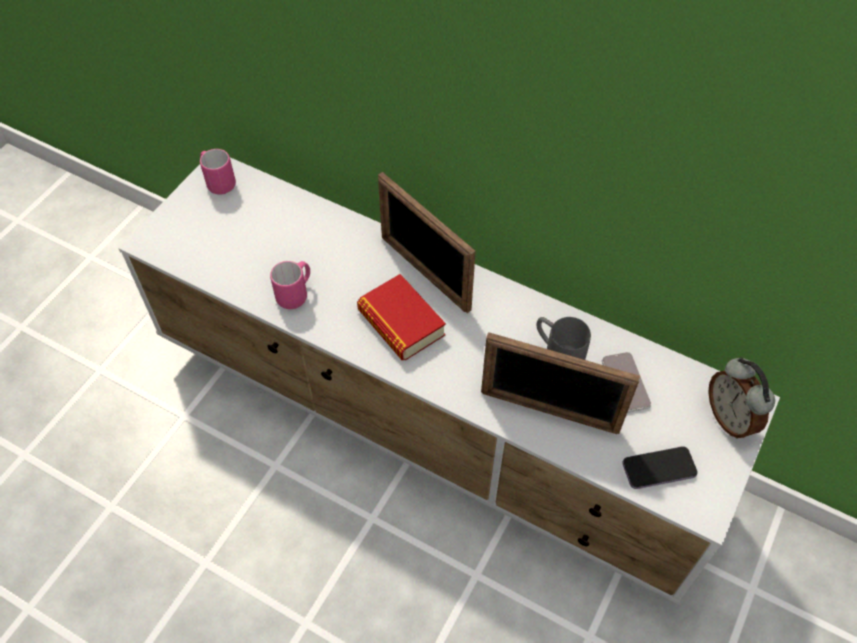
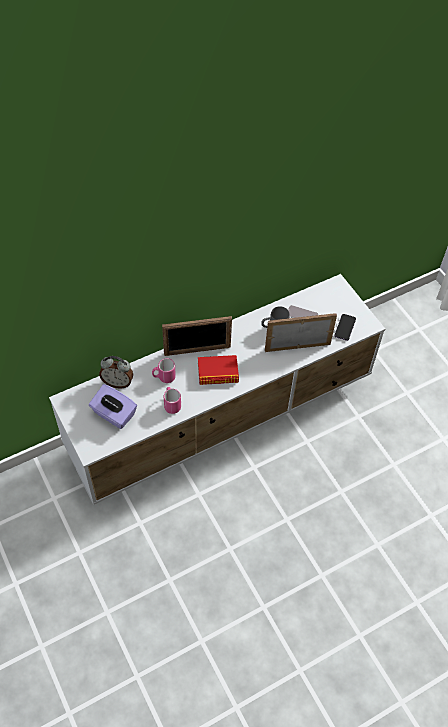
camera: 60 degrees left, 0 degrees up
pink mug [200,149,236,195] -> pink mug moved to [152,358,176,383]
picture frame [481,332,640,434] -> picture frame turned 150 degrees counterclockwise [265,313,337,352]
alarm clock [708,357,775,439] -> alarm clock moved to [99,356,133,389]
none -> purple tissue box [89,384,137,429]

